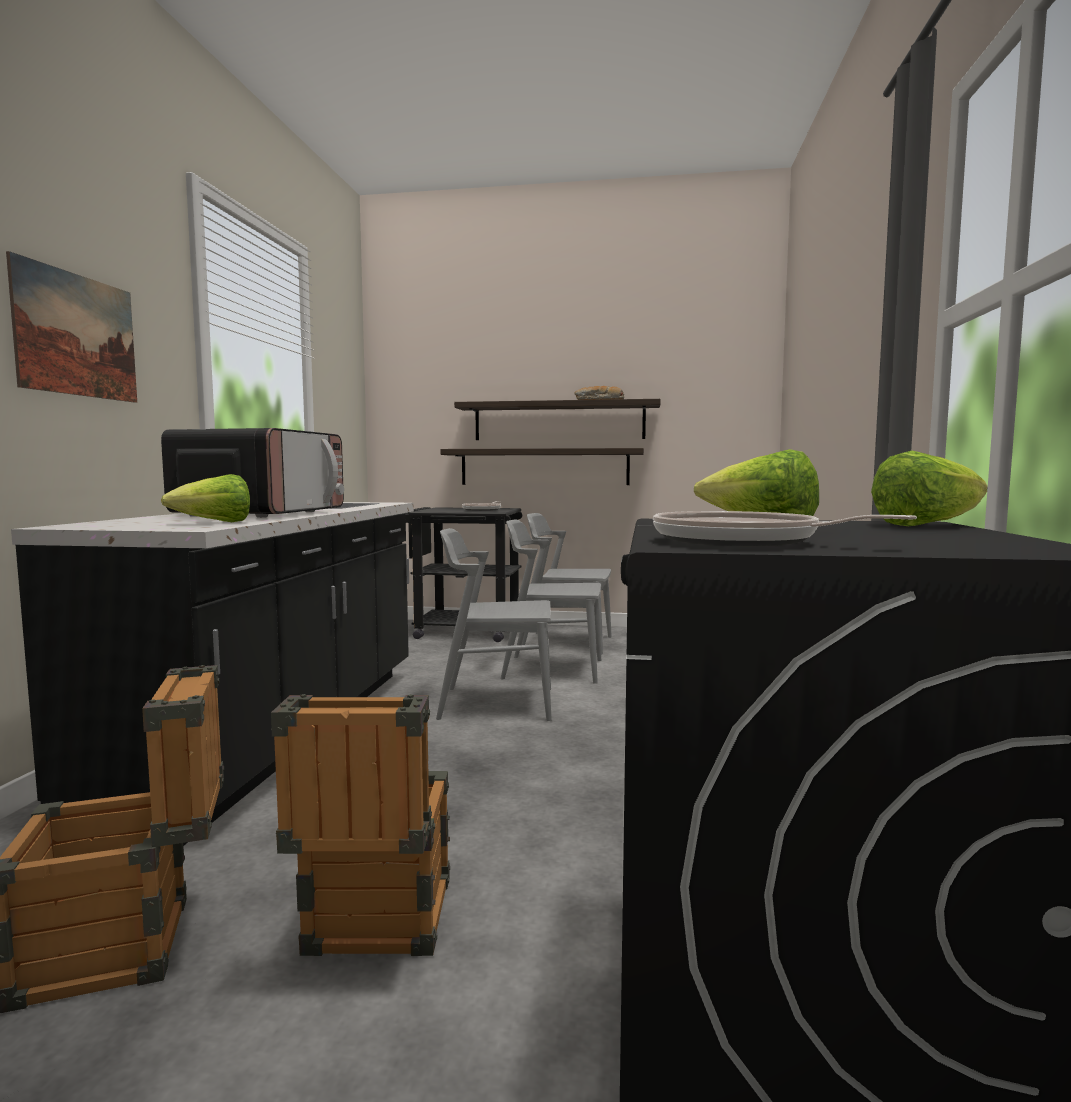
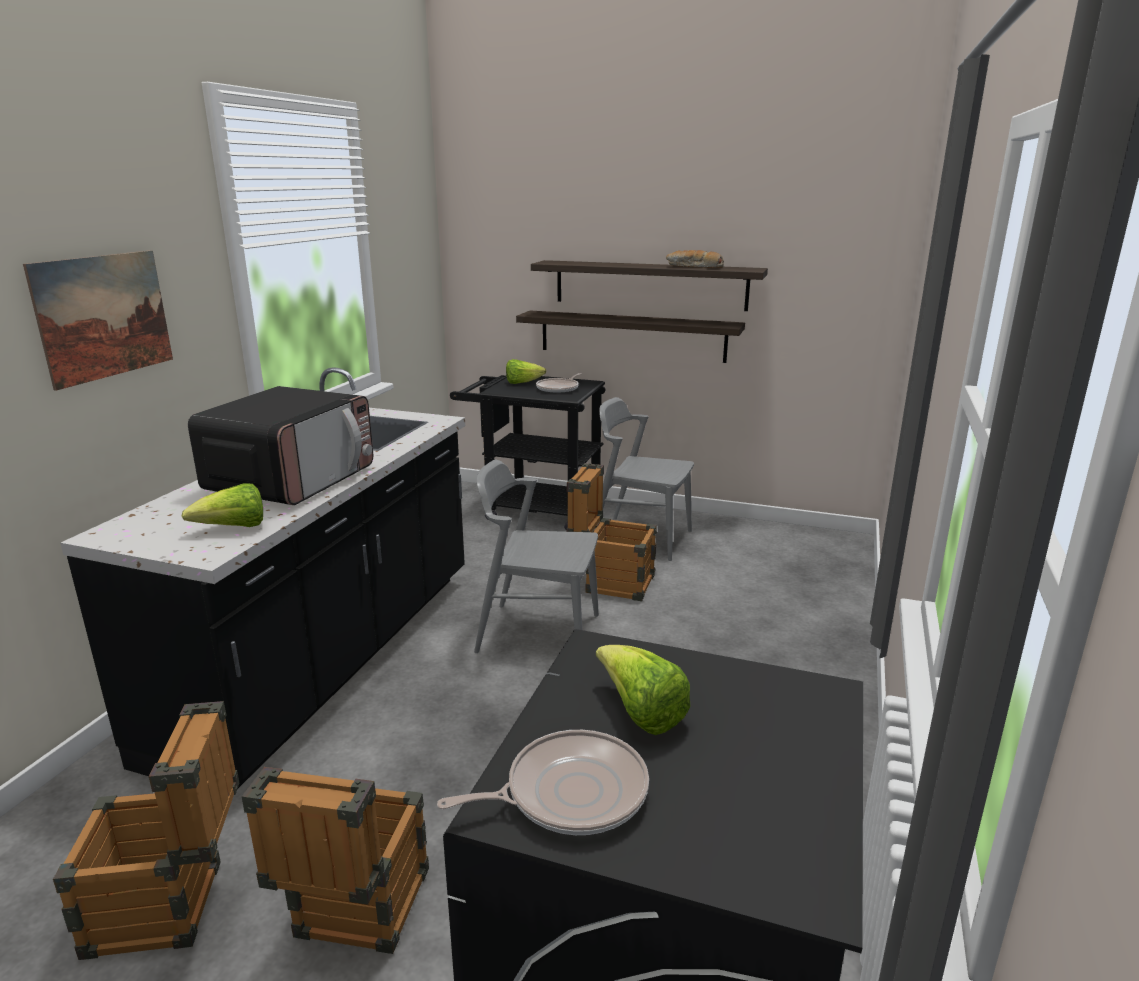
camera: 10 degrees right, 15 degrees up
grey chair [501,520,601,684] -> crate [567,463,657,601]
frying pan [653,511,917,547] -> frying pan turned 120 degrees clockwise [437,730,649,835]
lettuce [871,450,988,526] -> lettuce moved to [506,359,546,384]

